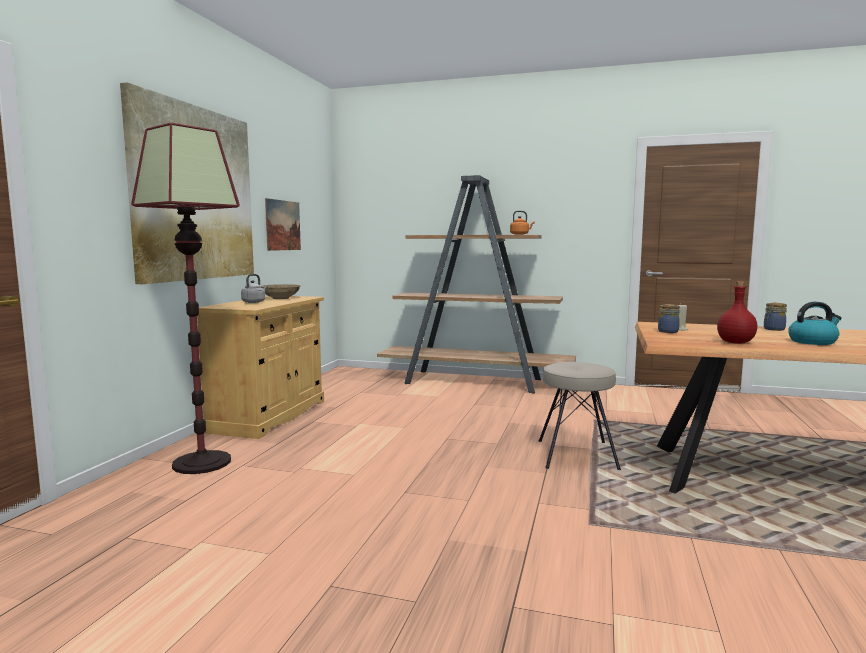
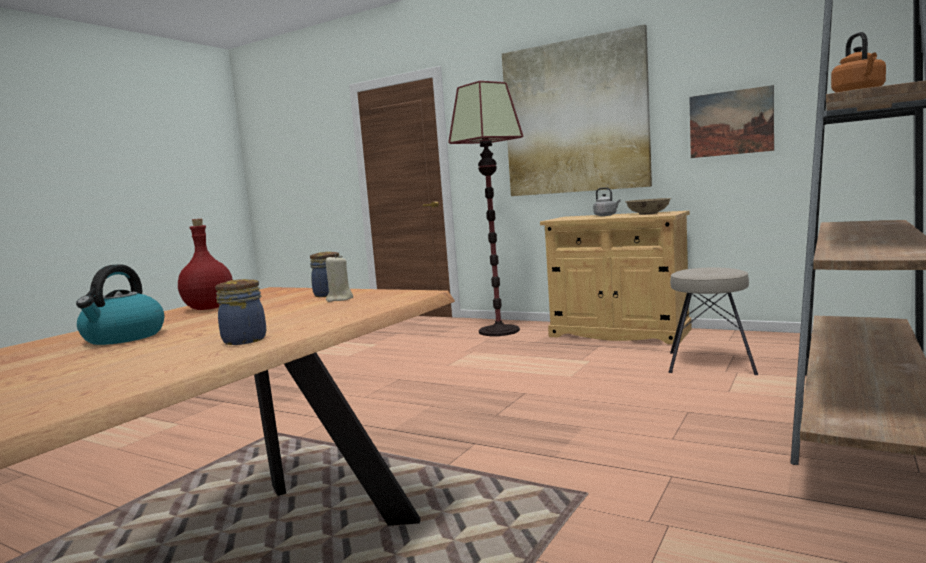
camera: 105 degrees right, 0 degrees up
beige stool [539,362,621,470] -> beige stool moved to [669,268,758,375]

